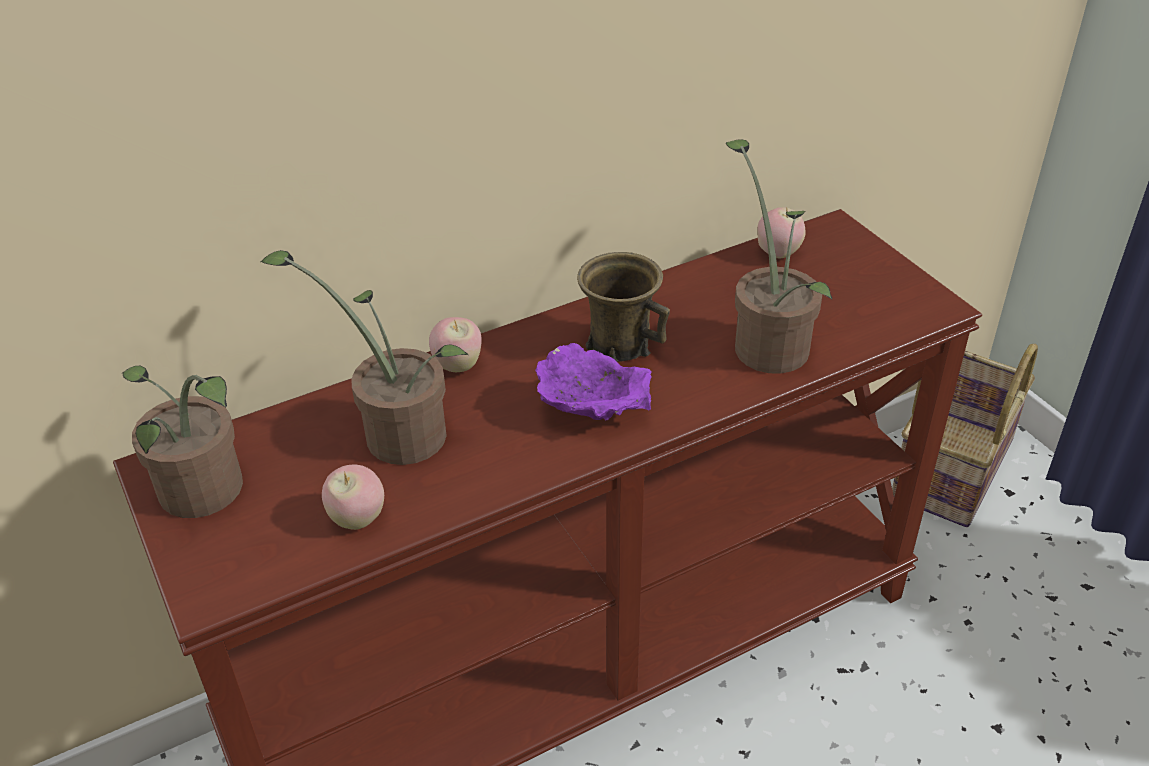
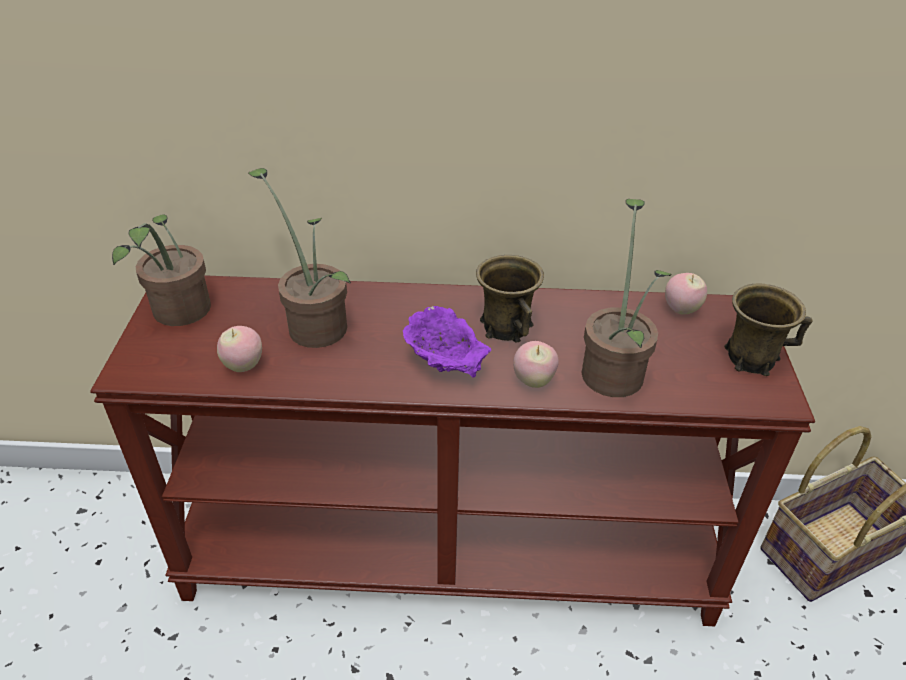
camera: 30 degrees right, 0 degrees up
apple [429,317,482,372] -> apple moved to [513,341,559,388]
none -> brown mug [724,283,813,376]

